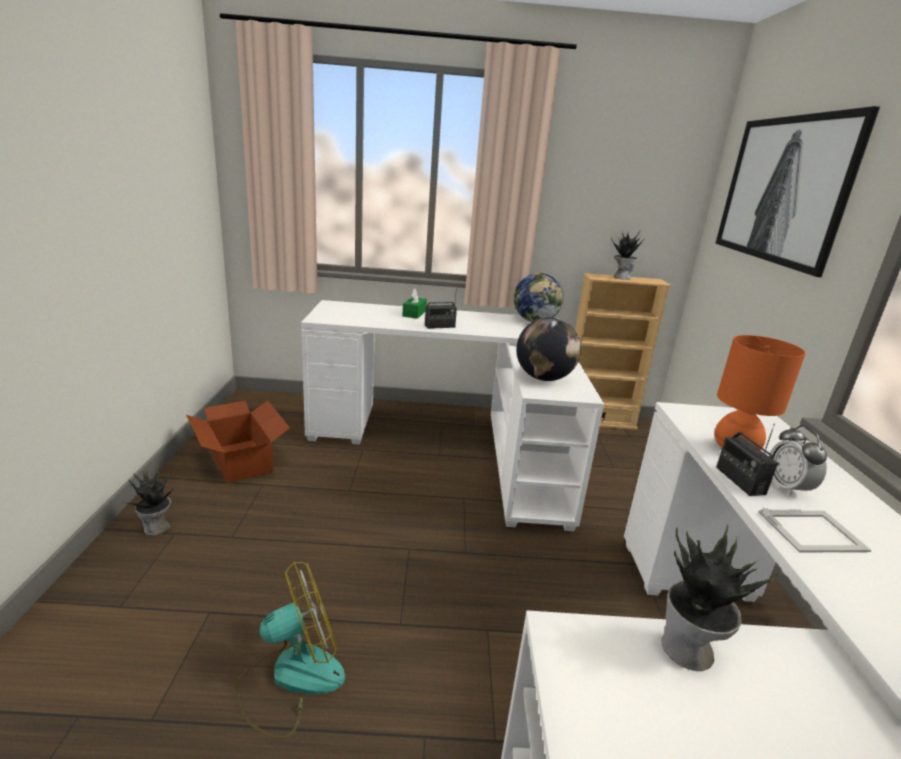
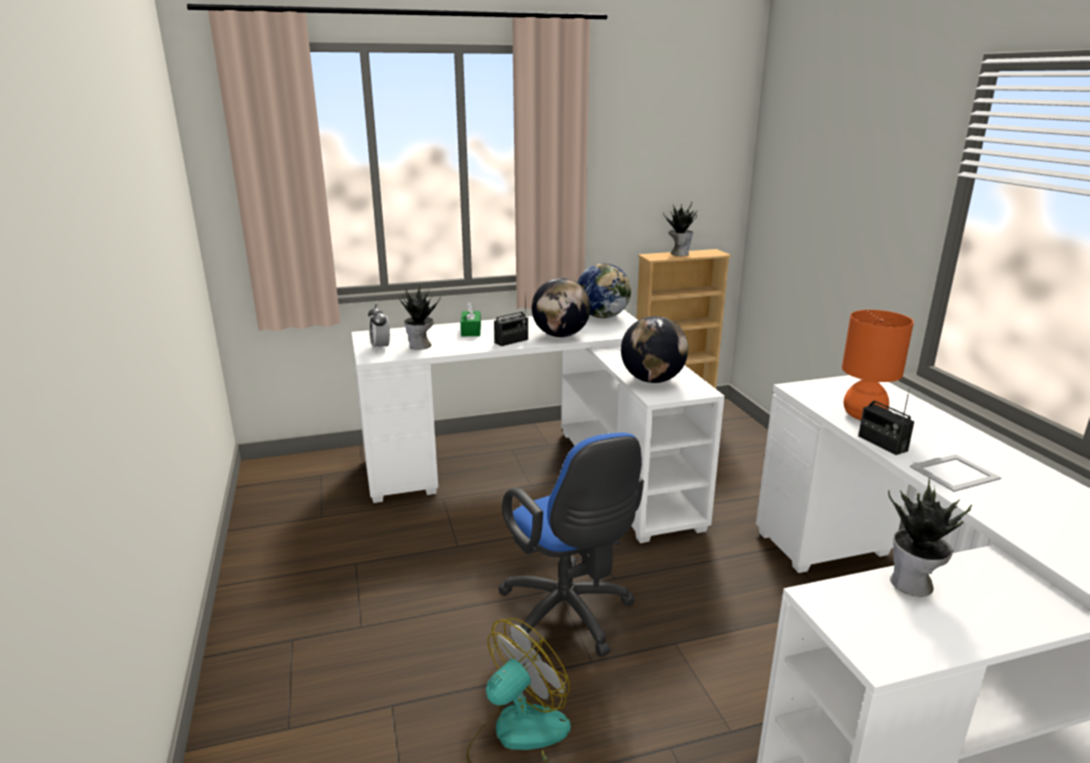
camera: 15 degrees left, 0 degrees up
potted plant [123,466,176,536] -> potted plant moved to [399,285,441,350]
cardboard box [186,400,290,483] -> none
picture [715,106,880,277] -> none
alarm clock [769,425,827,497] -> alarm clock moved to [368,304,390,351]
none -> blue office chair [498,433,644,657]
none -> globe [532,278,591,337]

